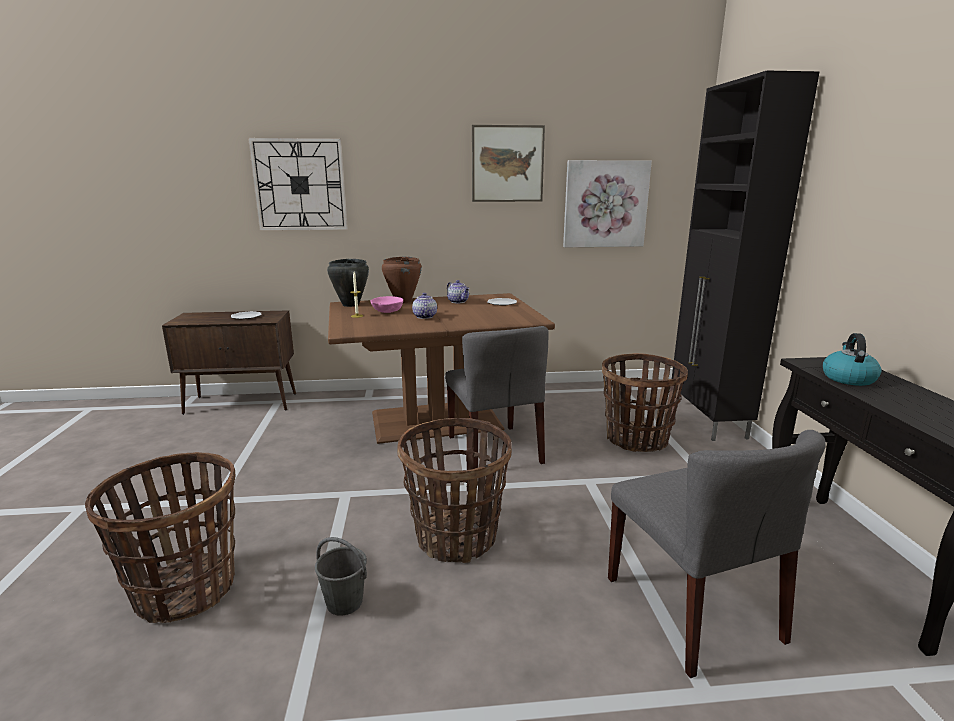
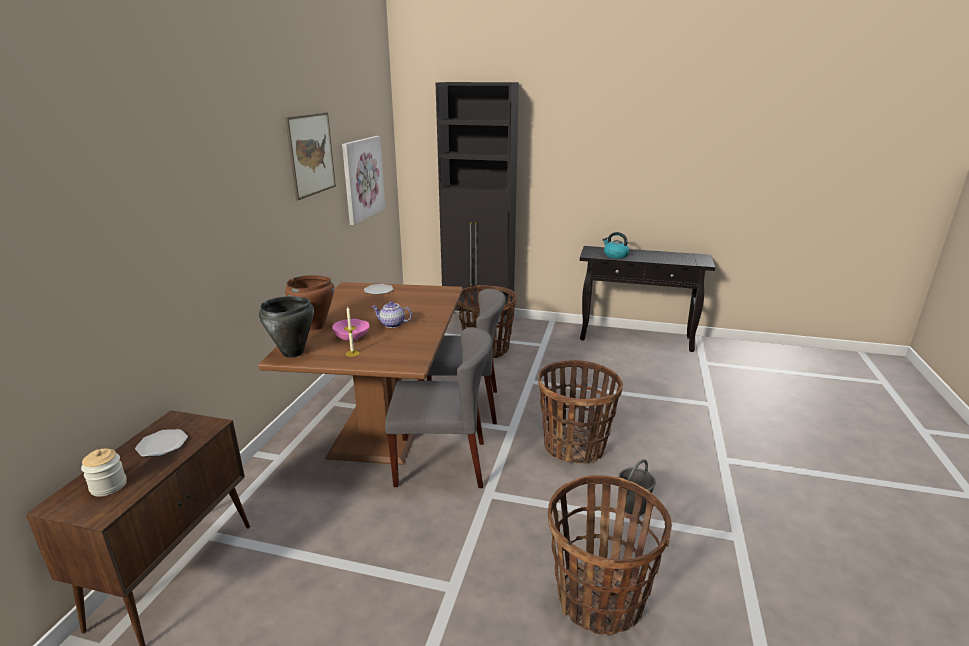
camera: 70 degrees left, 5 degrees up
wall clock [248,138,348,231] -> none
teapot [447,280,470,303] -> none
grey chair [608,430,826,678] -> grey chair moved to [385,327,492,488]
none -> jar [81,449,127,497]

